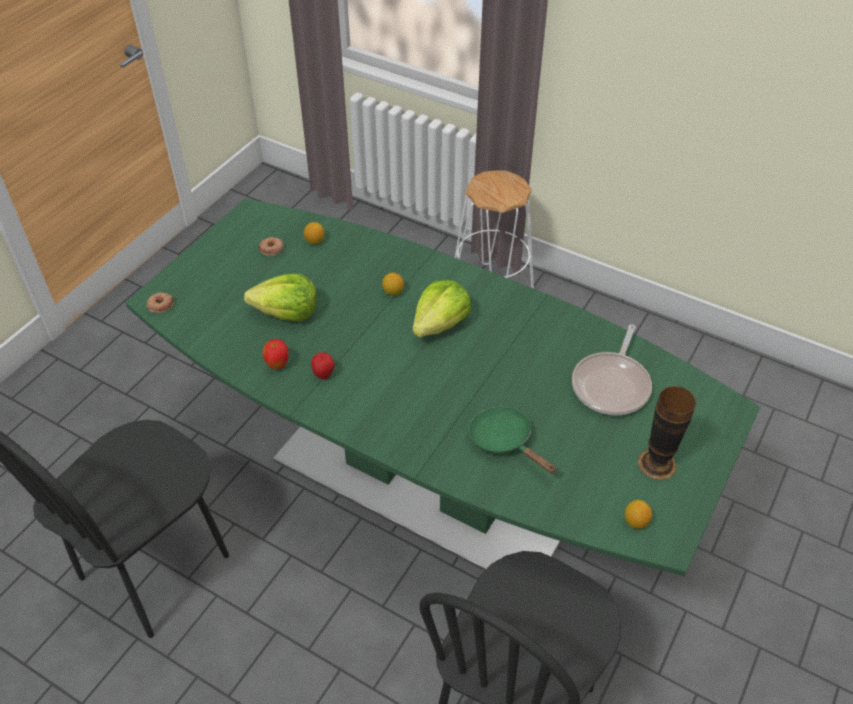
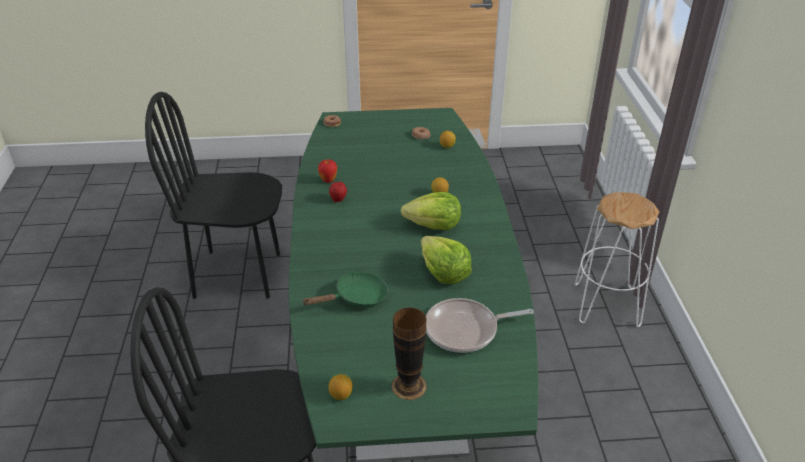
camera: 55 degrees right, 10 degrees down
lettuce [244,274,317,322] -> lettuce moved to [421,236,472,284]
green frying pan [469,406,557,474] -> green frying pan turned 45 degrees clockwise [303,272,388,307]

